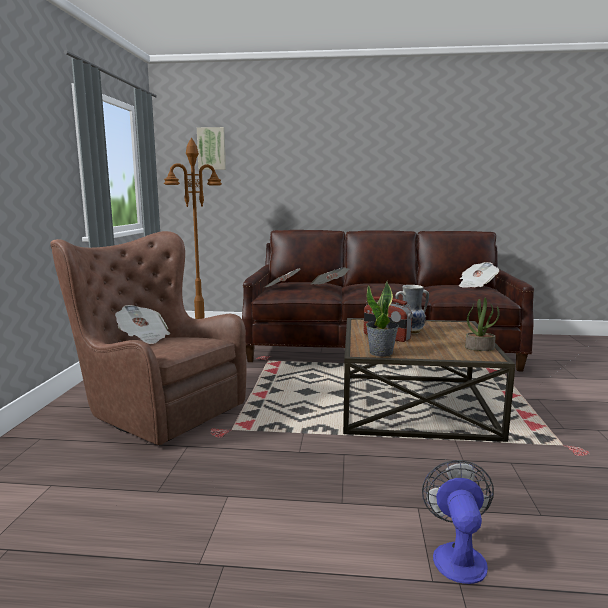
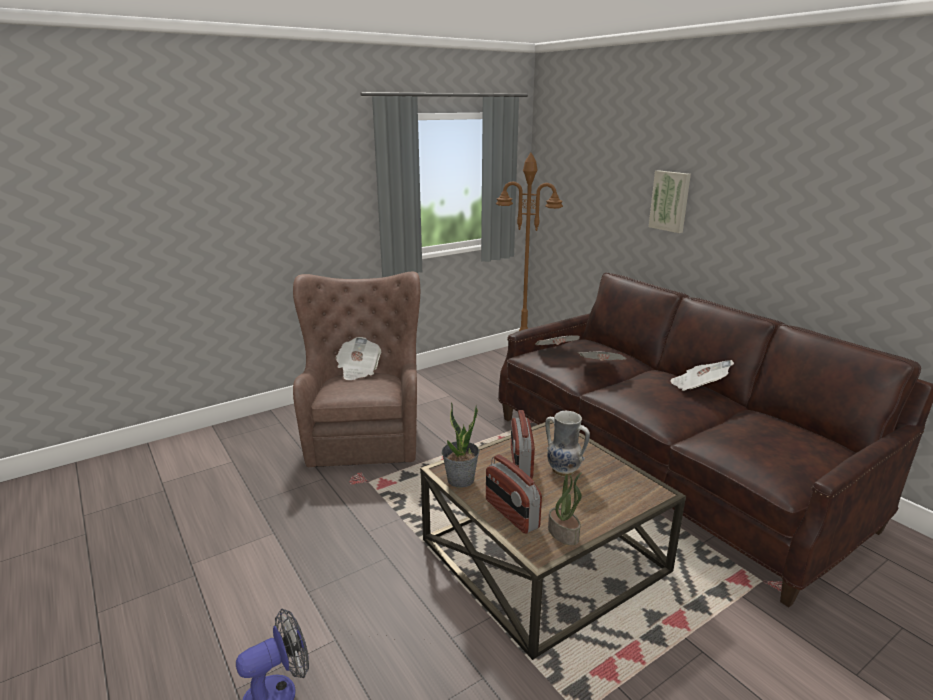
camera: 50 degrees right, 10 degrees up
picture [197,127,226,170] -> picture moved to [649,170,691,233]
newspaper [459,262,499,288] -> newspaper moved to [670,360,734,391]
none -> radio [486,455,542,534]

